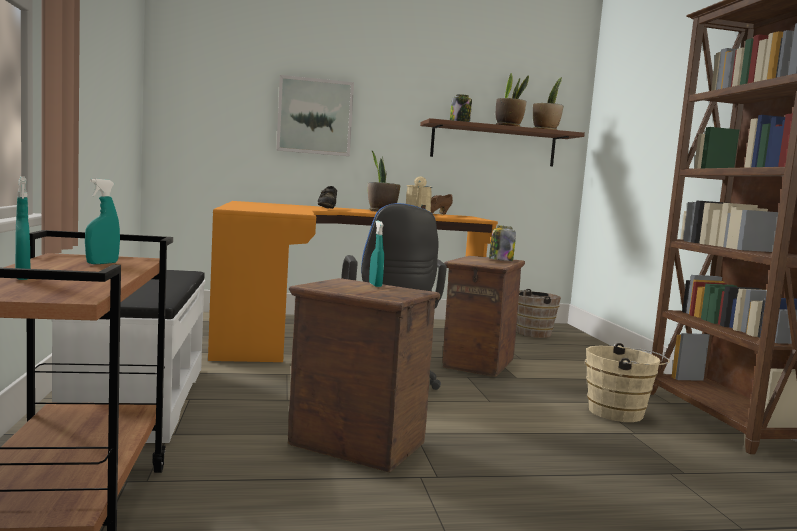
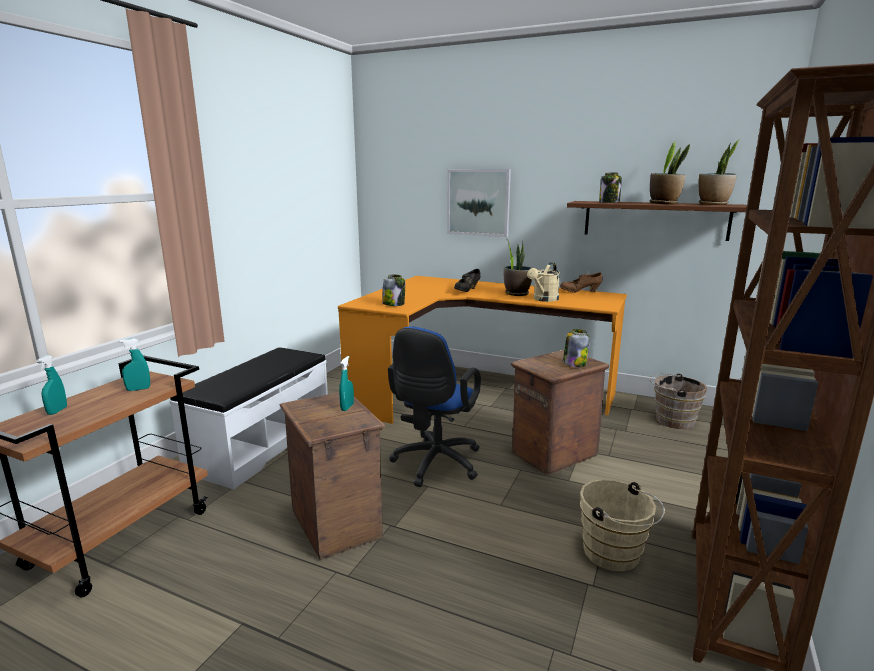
camera: 35 degrees right, 10 degrees up
none -> jar [382,274,405,306]

